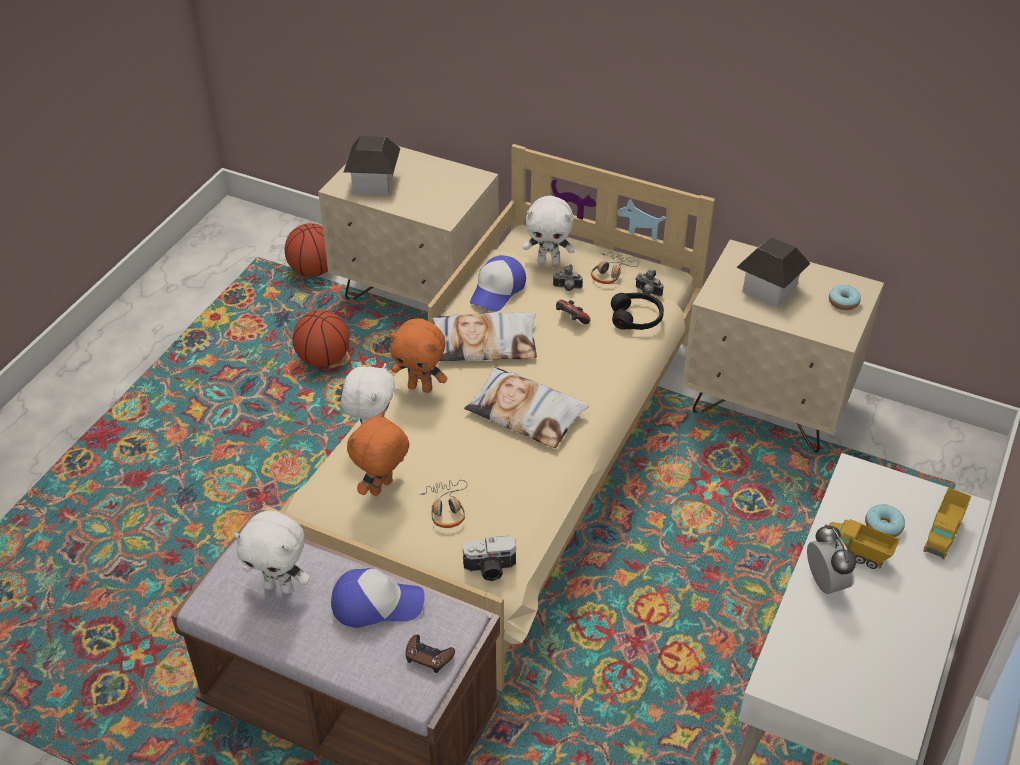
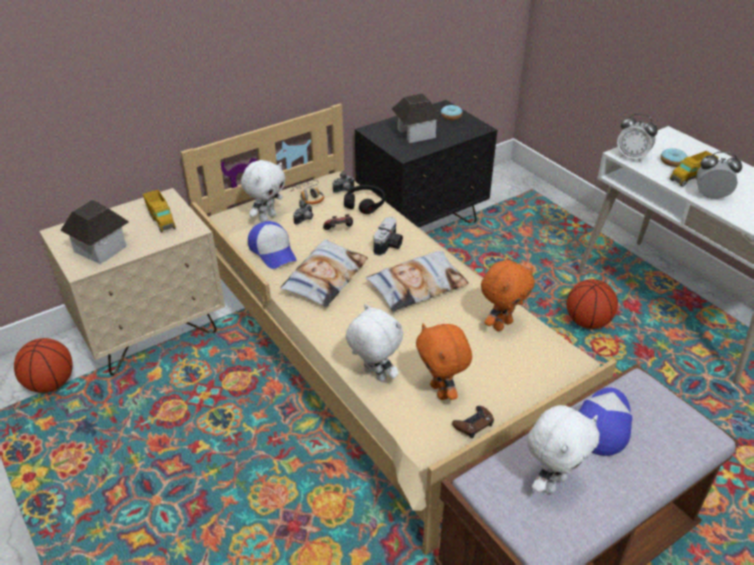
camera: 60 degrees left, 5 degrees down
basketball [292,310,350,367] -> basketball moved to [566,279,618,329]
orange plush toy [389,318,447,393] -> orange plush toy moved to [481,260,535,331]
brown game controller [406,634,455,673] -> brown game controller moved to [452,406,494,438]
headphones [419,480,468,528] -> none
camera [463,536,516,581] -> camera moved to [373,217,403,256]
beige nightstand [682,240,884,452] -> black nightstand [355,100,497,228]
toy truck [923,488,971,560] -> toy truck moved to [143,190,176,233]
none -> alarm clock [617,113,658,163]

